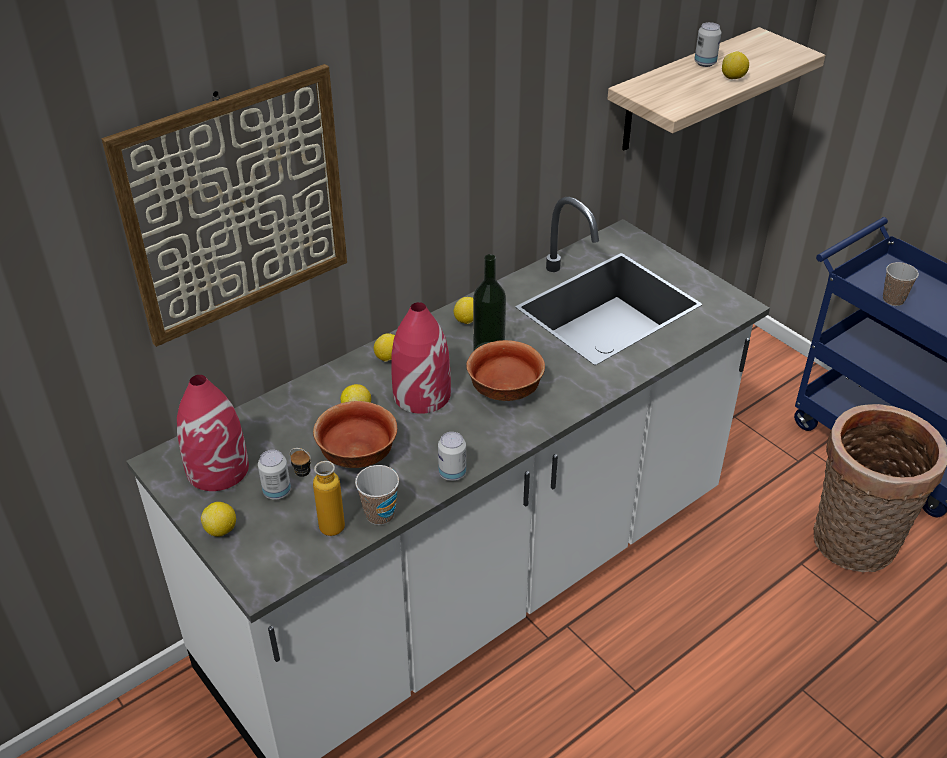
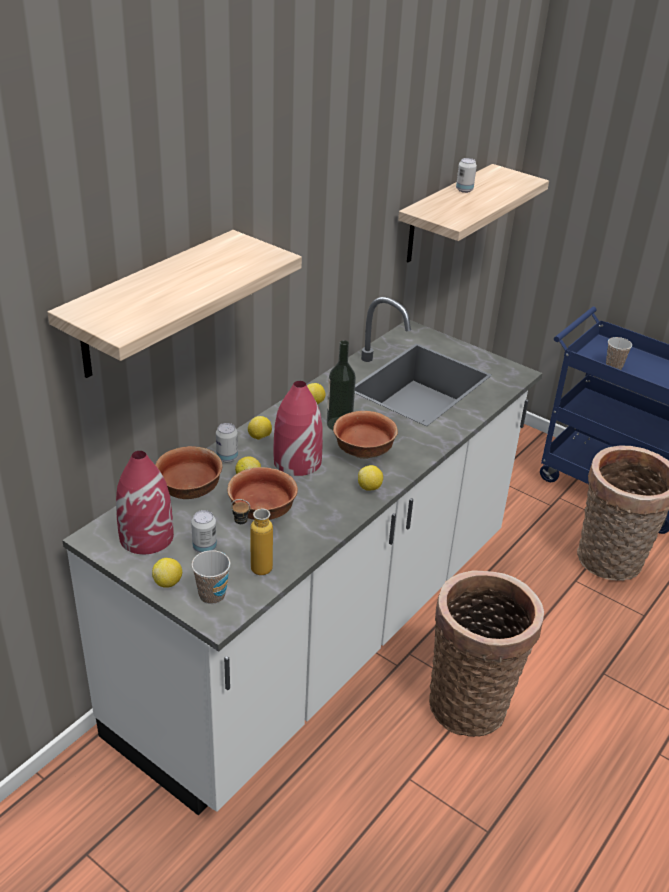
camera: 15 degrees left, 5 degrees down
picture [102,64,347,347] -> shelf [48,230,302,378]
cup [355,465,399,525] -> cup moved to [191,550,230,604]
can [438,432,466,481] -> can moved to [216,423,238,462]
lemon [722,52,749,79] -> lemon moved to [358,465,383,491]
none -> bowl [155,446,222,499]
none -> basket [429,570,544,737]

